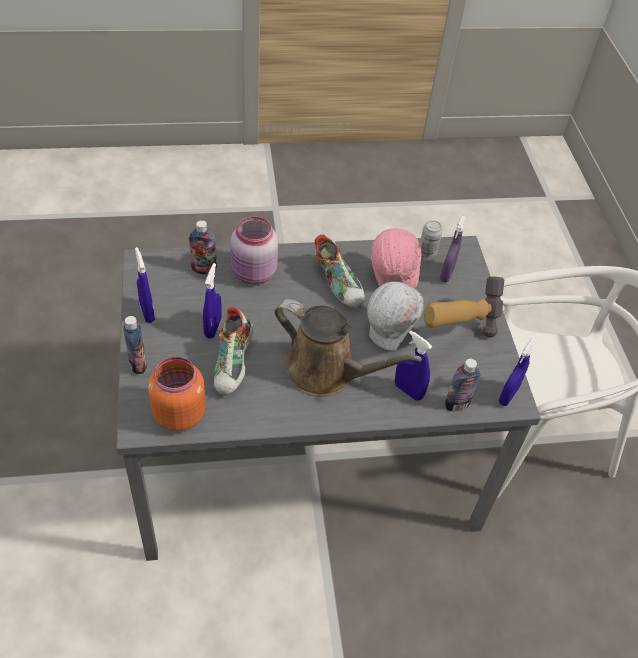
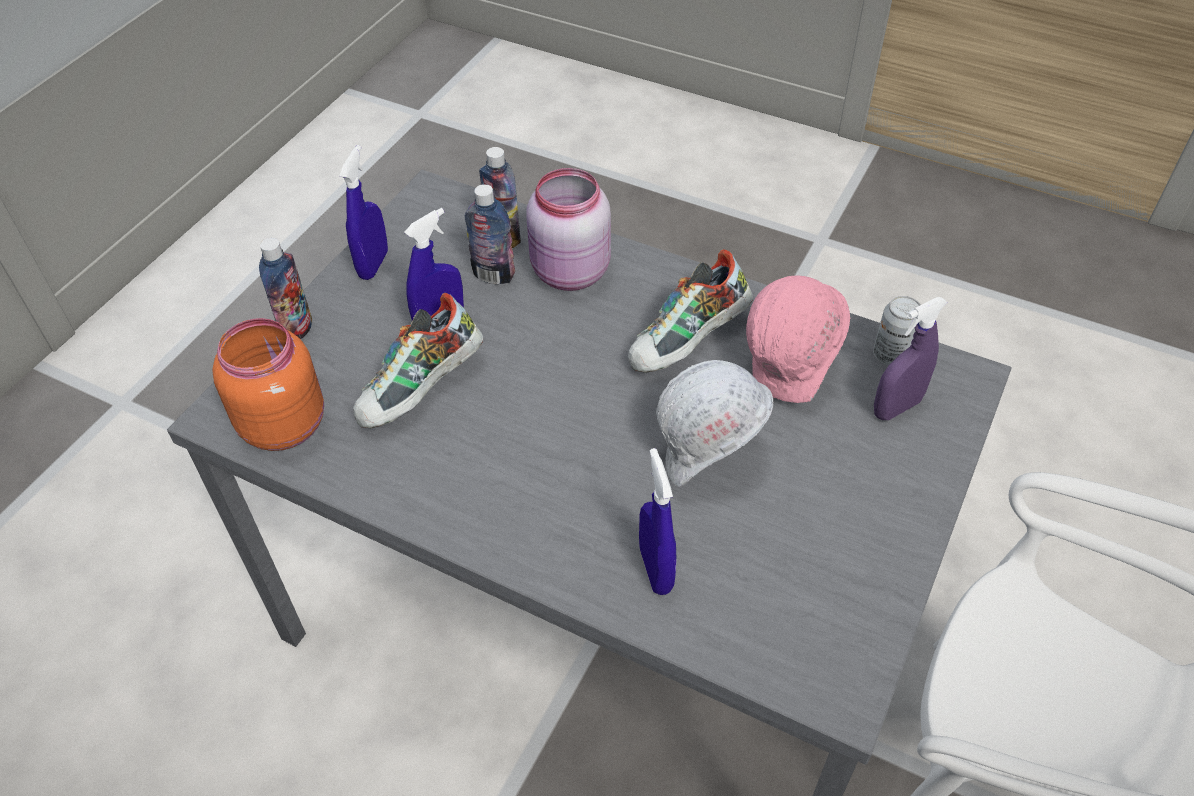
camera: 40 degrees right, 0 degrees up
brown watering can [274,299,422,397] -> none
shoe [315,234,365,308] -> shoe turned 45 degrees clockwise [628,249,753,373]
hammer [424,276,504,338] -> none
bottle [445,359,481,412] -> bottle moved to [465,184,515,284]
blue spray bottle [499,338,536,406] -> none

